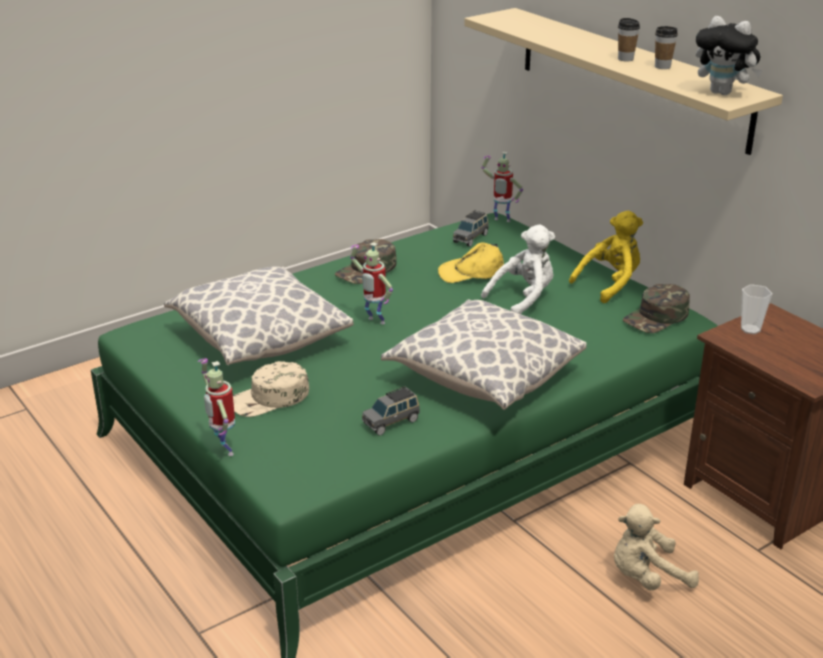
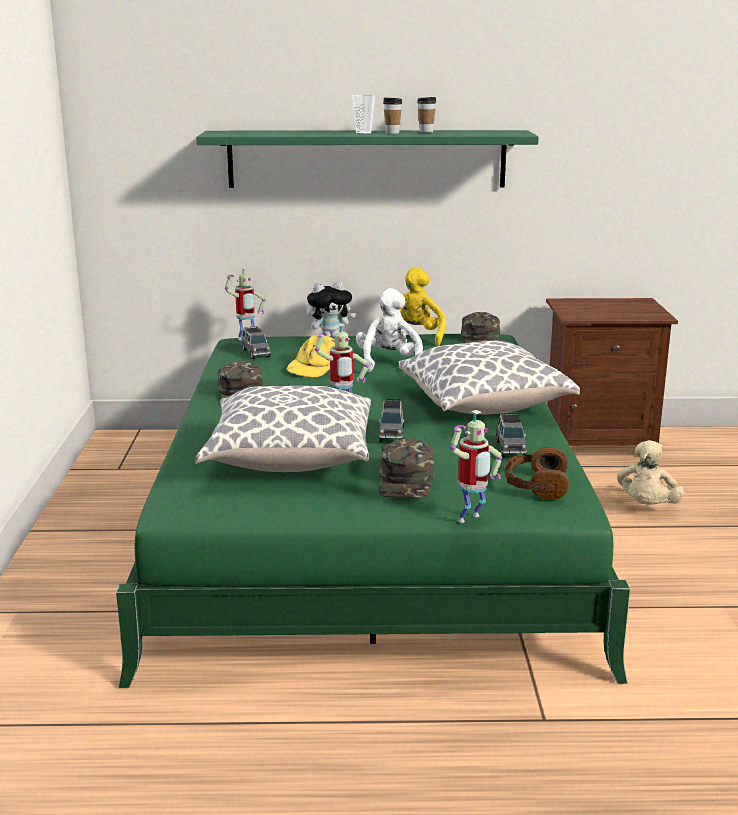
camera: 55 degrees left, 10 degrees down
toy robot [198,358,235,456] -> toy robot turned 45 degrees counterclockwise [450,410,502,523]
beige cap [233,361,309,417] -> green cap [378,438,435,498]
beige shelf [464,8,783,155] -> green shelf [196,130,539,188]
plush toy [696,16,763,95] -> plush toy moved to [307,281,356,338]
cup [741,284,772,334] -> cup moved to [352,95,375,134]
none -> grey toy car [379,399,404,442]
none -> brown headphones [505,447,569,500]

